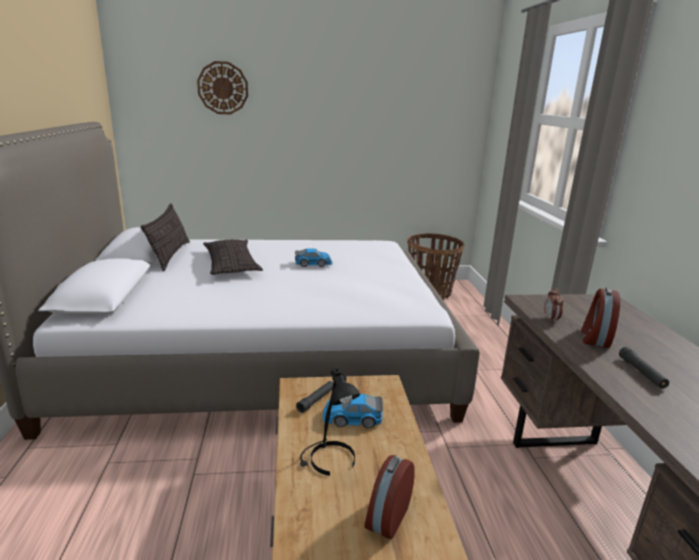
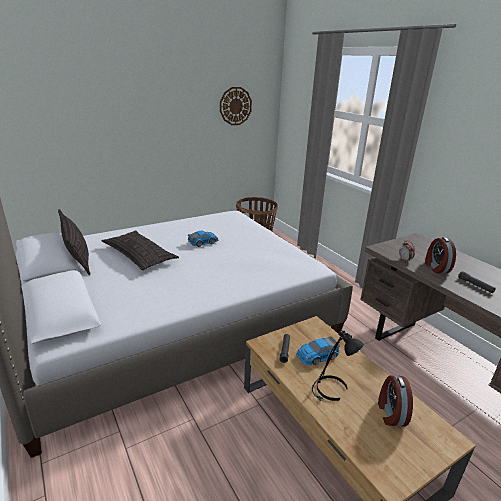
camera: 25 degrees left, 5 degrees up
wall clock [197,61,248,114] -> wall clock moved to [220,87,252,125]

